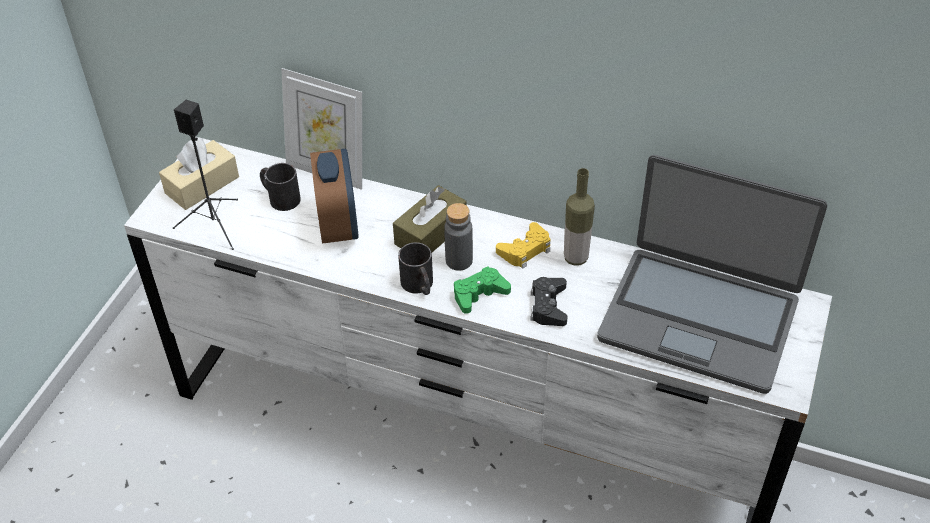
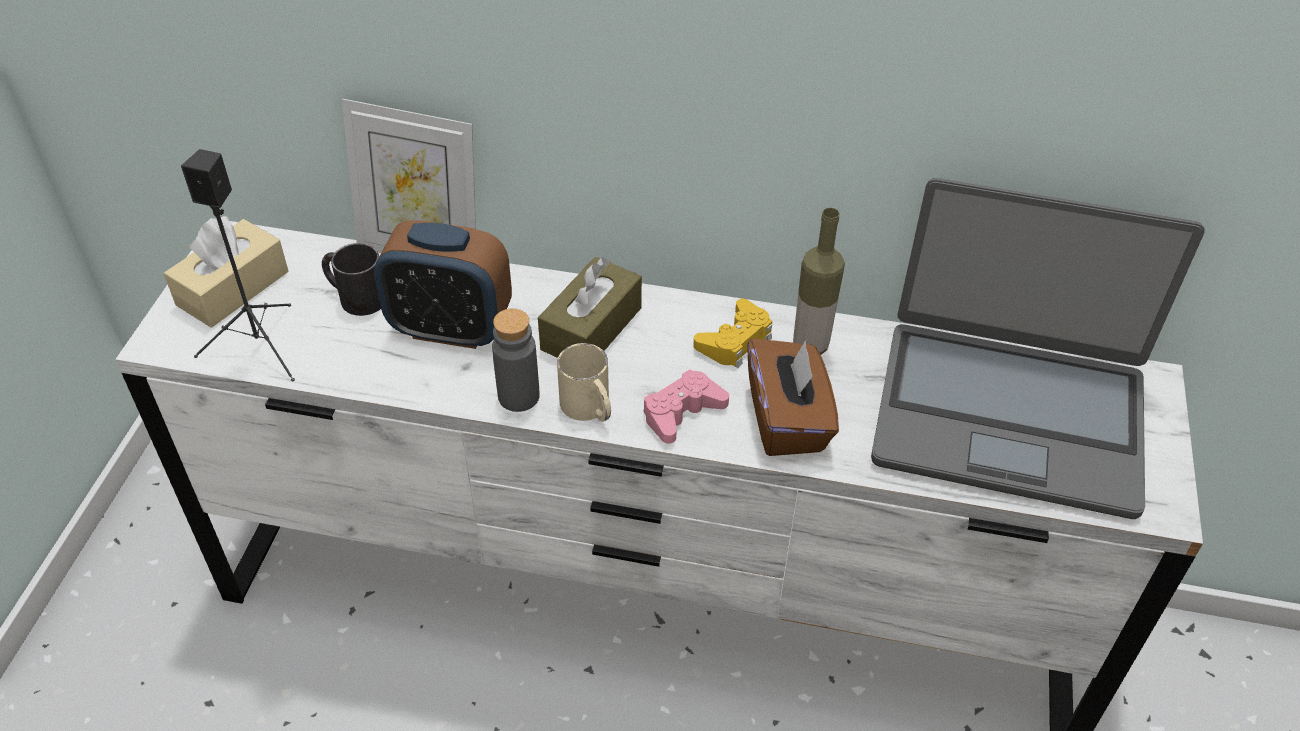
camera: 10 degrees left, 0 degrees up
alarm clock [310,149,359,244] -> alarm clock turned 120 degrees clockwise [374,220,512,349]
black mug [398,242,433,295] -> beige mug [557,343,611,421]
grey bottle [444,203,473,271] -> grey bottle moved to [492,308,540,412]
green game controller [454,267,511,314] -> pink game controller [644,369,729,444]
black game controller [531,277,567,326] -> brown tissue box [747,338,839,456]

